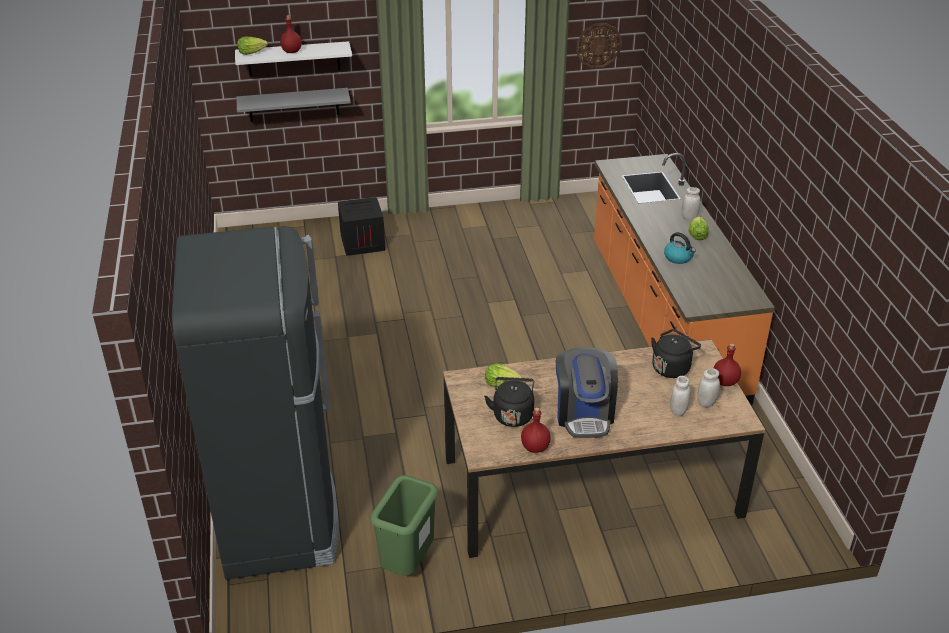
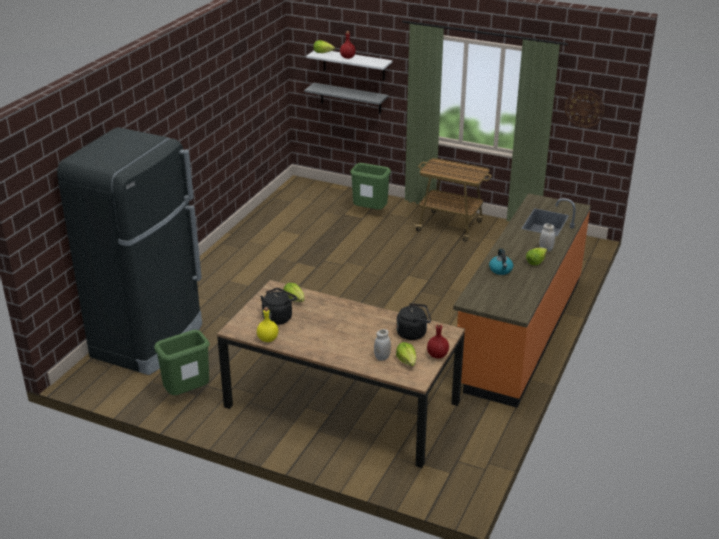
camera: 35 degrees right, 5 degrees down
crate [338,197,385,256] -> green trash can [350,163,391,210]
red bottle [521,407,551,453] -> yellow bottle [257,307,278,342]
coffee machine [556,347,618,438] -> none
white jar [697,368,720,408] -> lettuce [396,342,416,366]
none -> cart [413,158,492,242]

